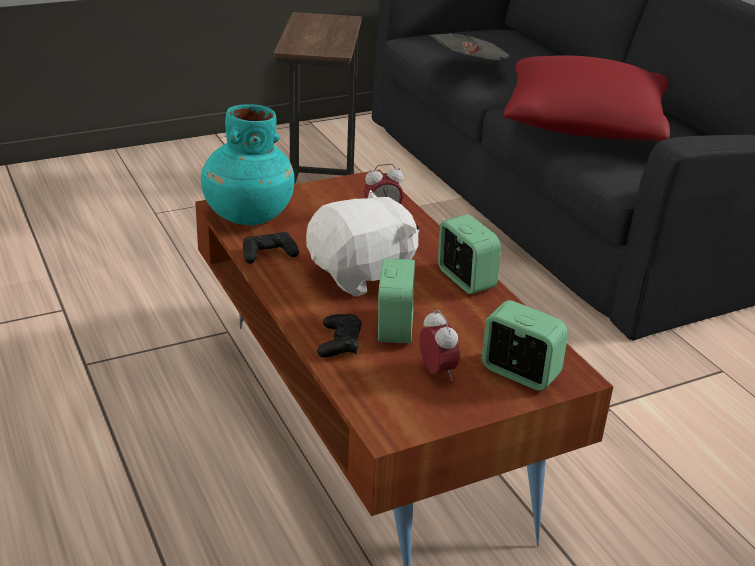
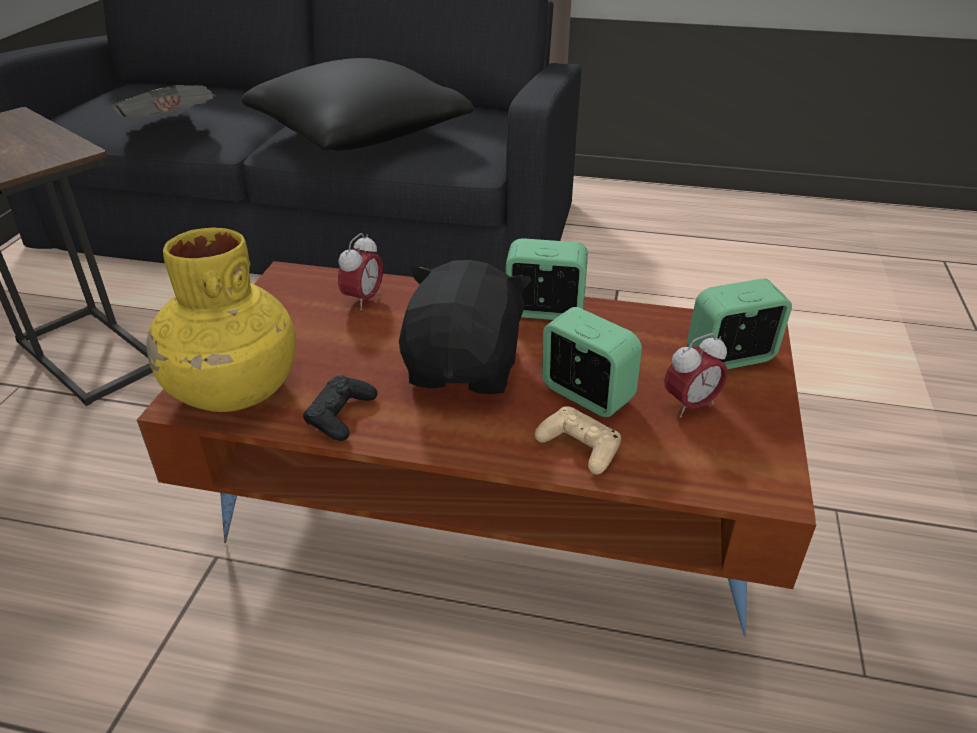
camera: 50 degrees left, 5 degrees up
turquoise vase [201,104,295,225] -> yellow vase [147,228,296,412]
white plush toy [306,190,419,297] -> black plush toy [399,260,531,394]
black game controller [317,314,362,357] -> beige game controller [534,406,621,474]
alarm clock [420,310,460,381] -> alarm clock turned 135 degrees clockwise [664,333,728,418]
red pillow [504,55,670,141] -> black pillow [241,58,474,151]

